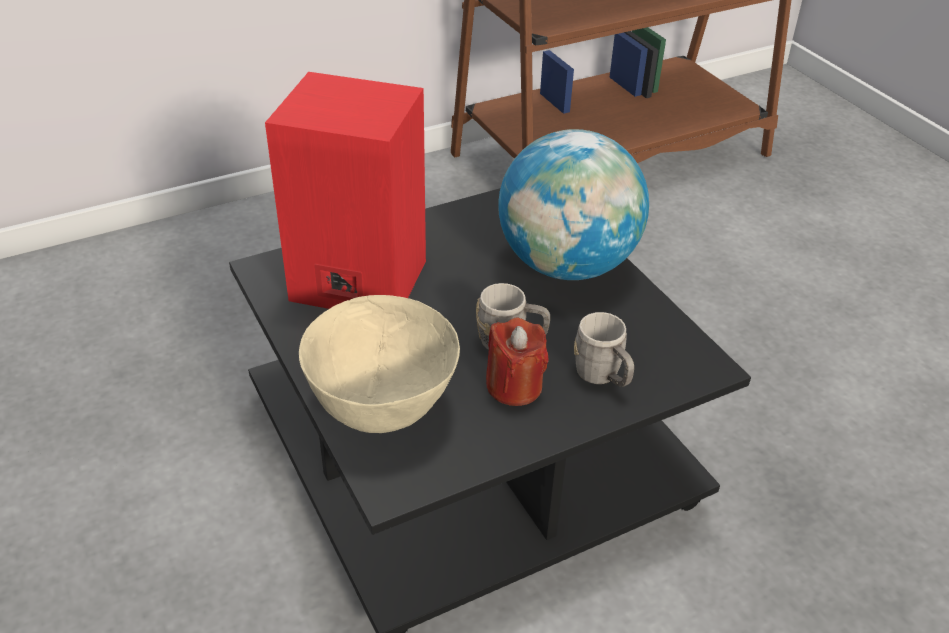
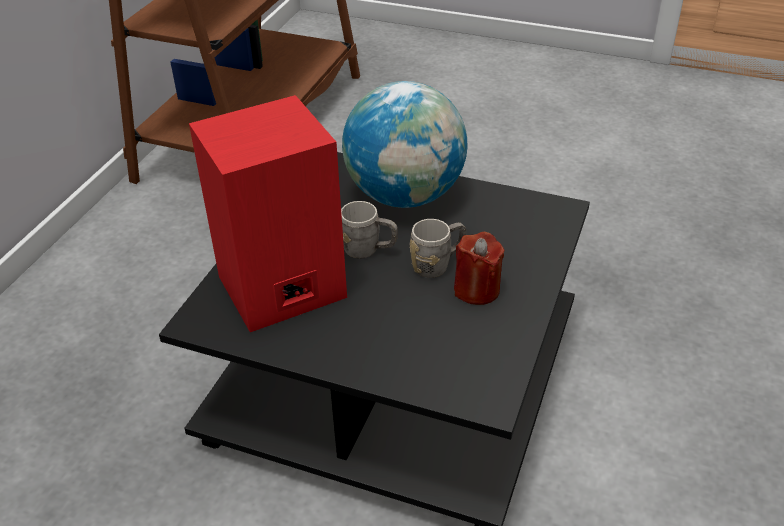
camera: 40 degrees left, 0 degrees up
beige bowl [299,295,460,433] -> none
grey mug [574,312,634,387] -> grey mug moved to [341,201,398,259]

